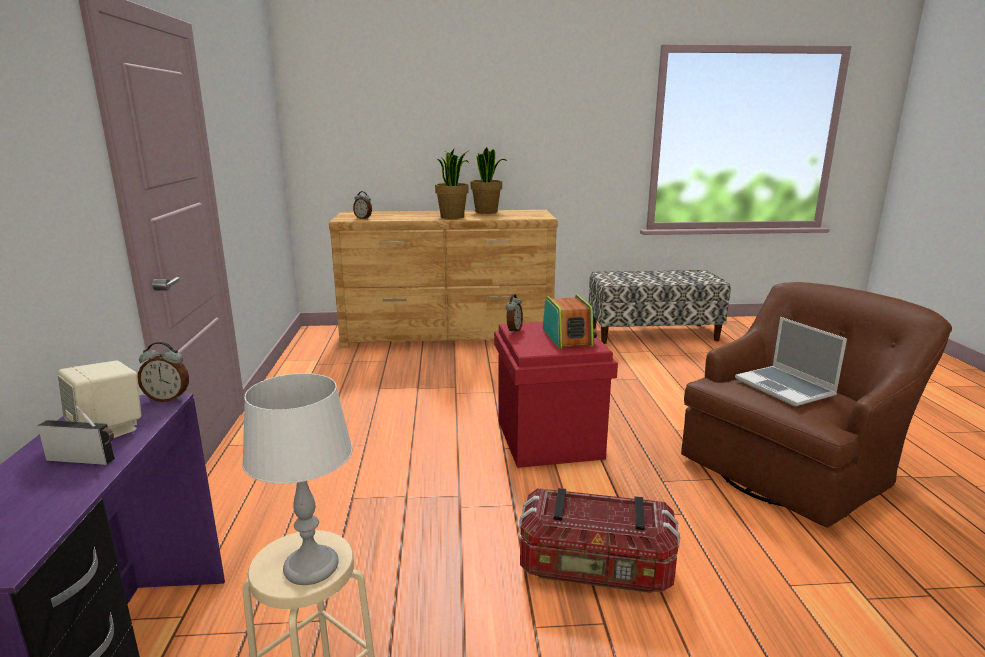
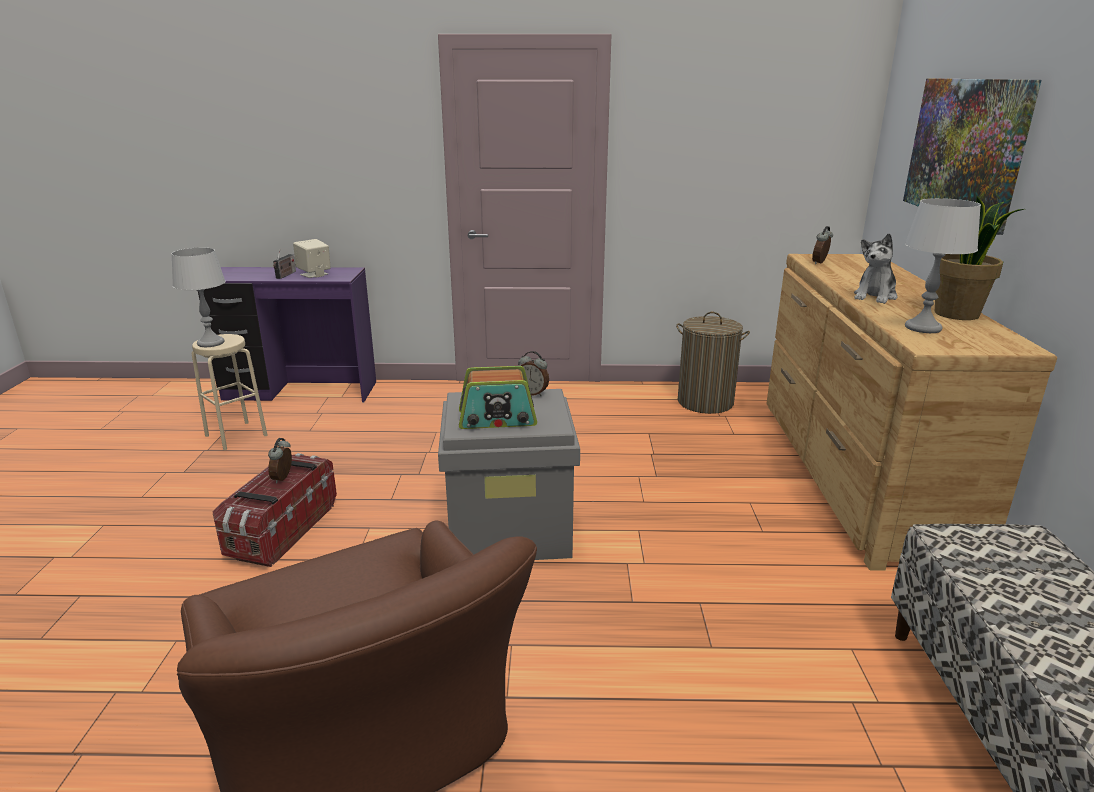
camera: 95 degrees right, 5 degrees up
alarm clock [138,342,189,402] -> alarm clock moved to [268,438,292,484]
potted plant [435,149,470,219] -> plush toy [854,233,897,304]
red storage box [494,322,618,468] -> grey storage box [438,389,580,560]
laptop [735,317,847,406] -> none
none -> laundry basket [676,312,750,414]
none -> picture [903,78,1041,235]
none -> grey table lamp [905,198,981,333]

